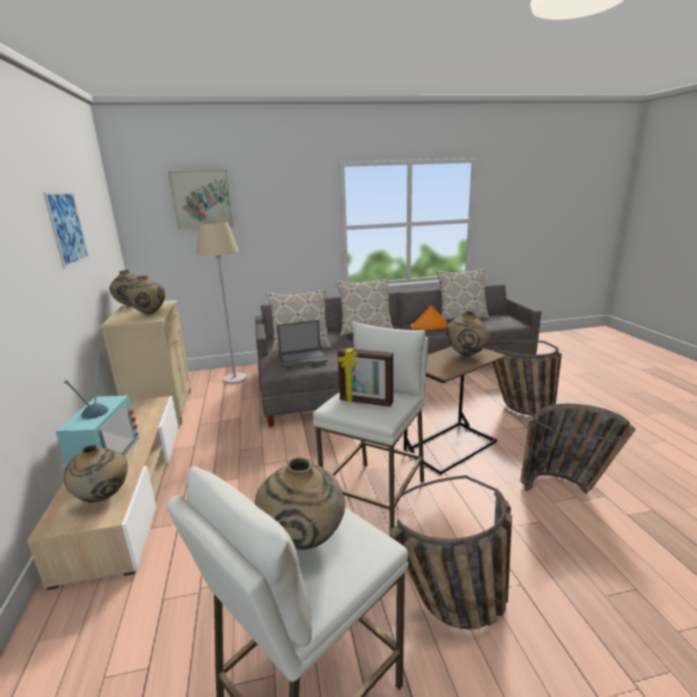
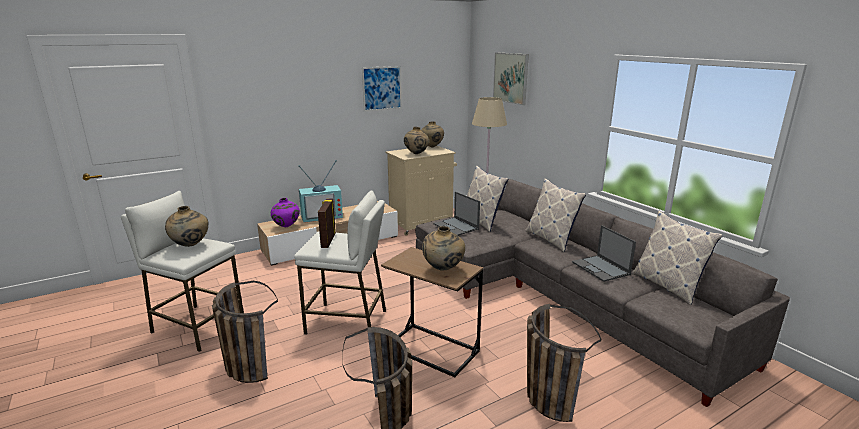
camera: 70 degrees right, 0 degrees up
beige vase [64,445,128,502] -> purple vase [271,198,300,227]
orange hat [411,305,449,330] -> laptop [572,225,636,282]

